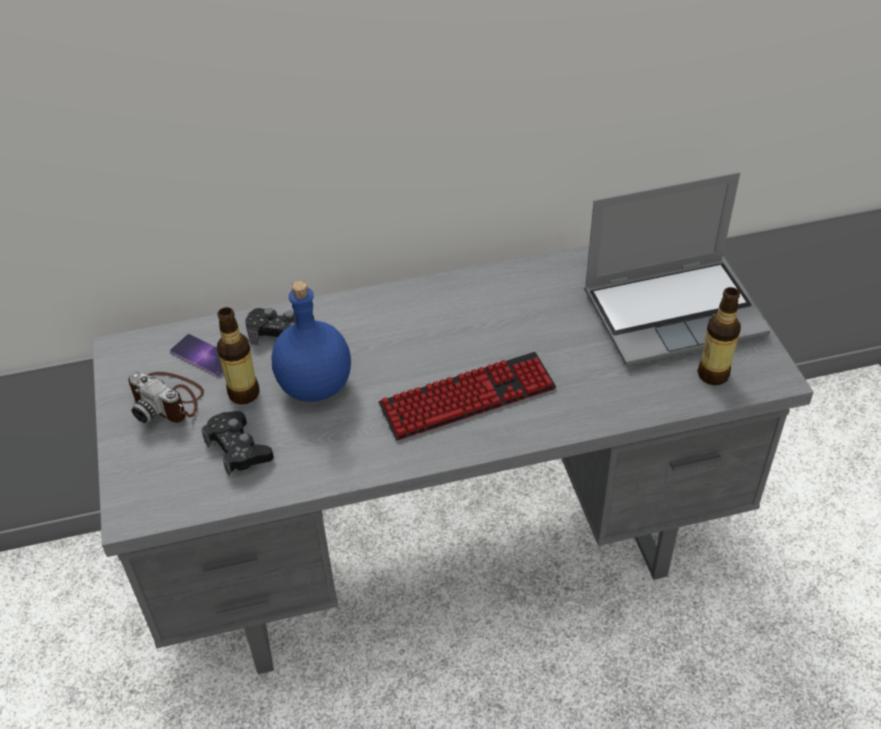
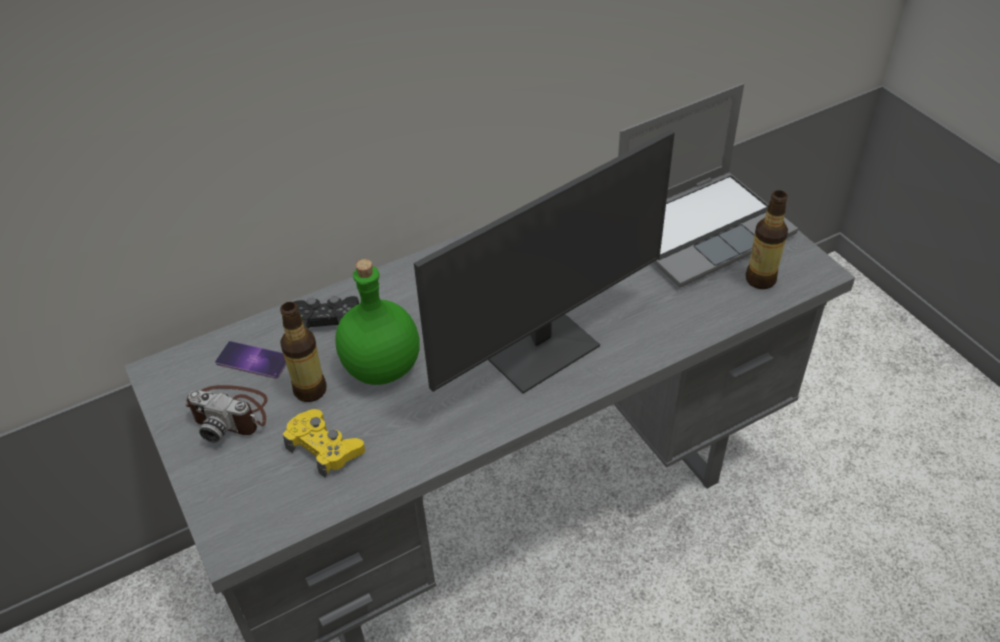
camera: 15 degrees left, 0 degrees up
black game controller [202,411,274,476] -> yellow game controller [283,409,365,478]
blue bottle [271,281,351,402] -> green bottle [335,259,420,385]
keyboard [378,352,556,441] -> monitor [414,130,675,394]

